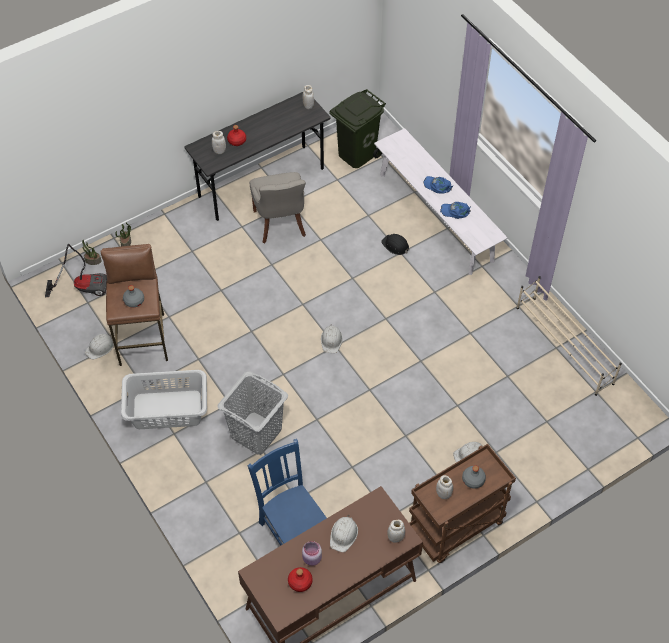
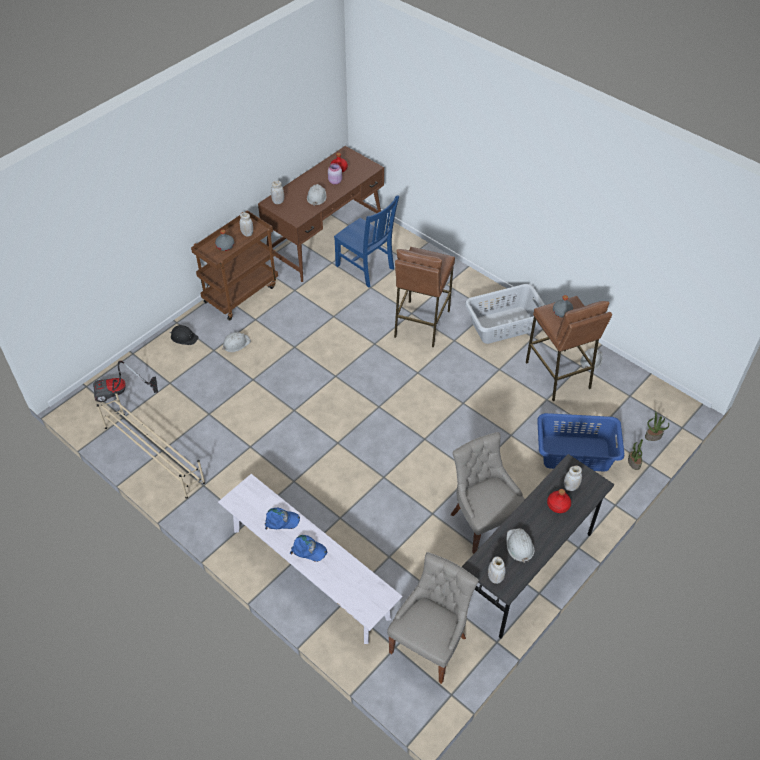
camera: 165 degrees right, 5 degrees down
vacuum cleaner [45,244,107,297] -> vacuum cleaner moved to [93,361,158,402]
grey laundry basket [217,371,288,455] -> brown stool [394,247,455,347]
white hard hat [321,324,343,353] -> white hard hat moved to [506,528,534,563]
green trash can [330,89,386,168] -> grey chair [387,552,479,684]
black hard hat [381,234,410,255] -> black hard hat moved to [169,325,199,345]
none -> blue laundry basket [537,413,624,472]

